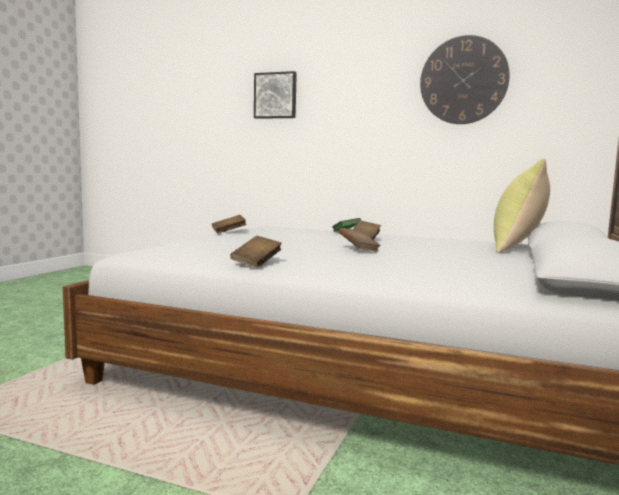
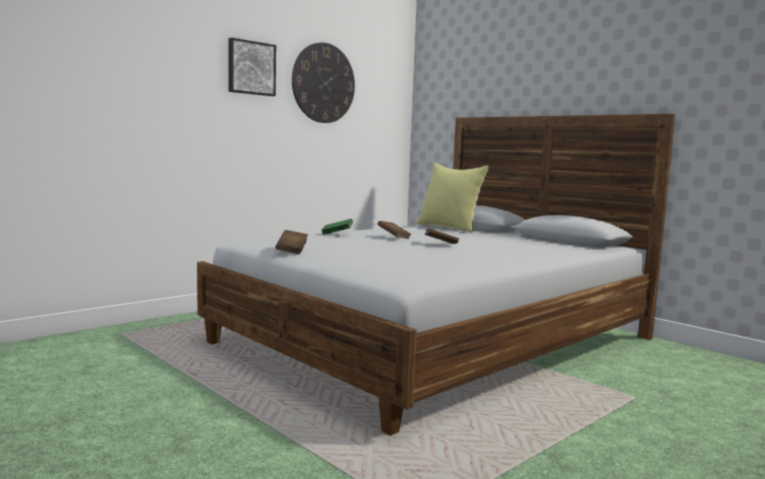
camera: 65 degrees left, 0 degrees up
brown book [230,236,282,268] -> none
picture [254,71,297,119] -> picture moved to [229,38,276,96]

